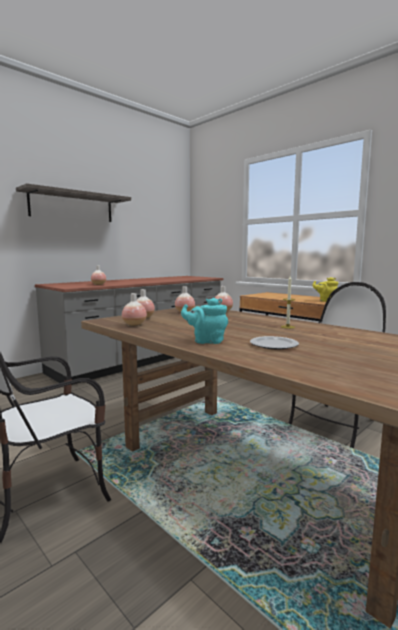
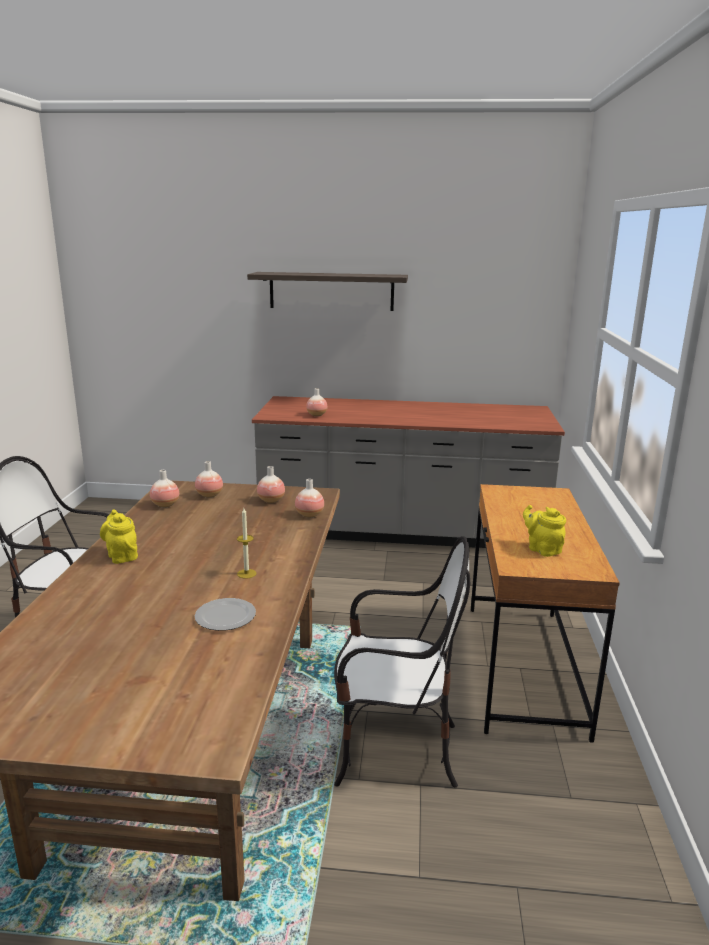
camera: 50 degrees right, 10 degrees up
turquoise teapot [181,298,228,344] -> yellow teapot [100,510,138,564]
plate [250,336,299,349] -> plate moved to [195,598,256,631]

